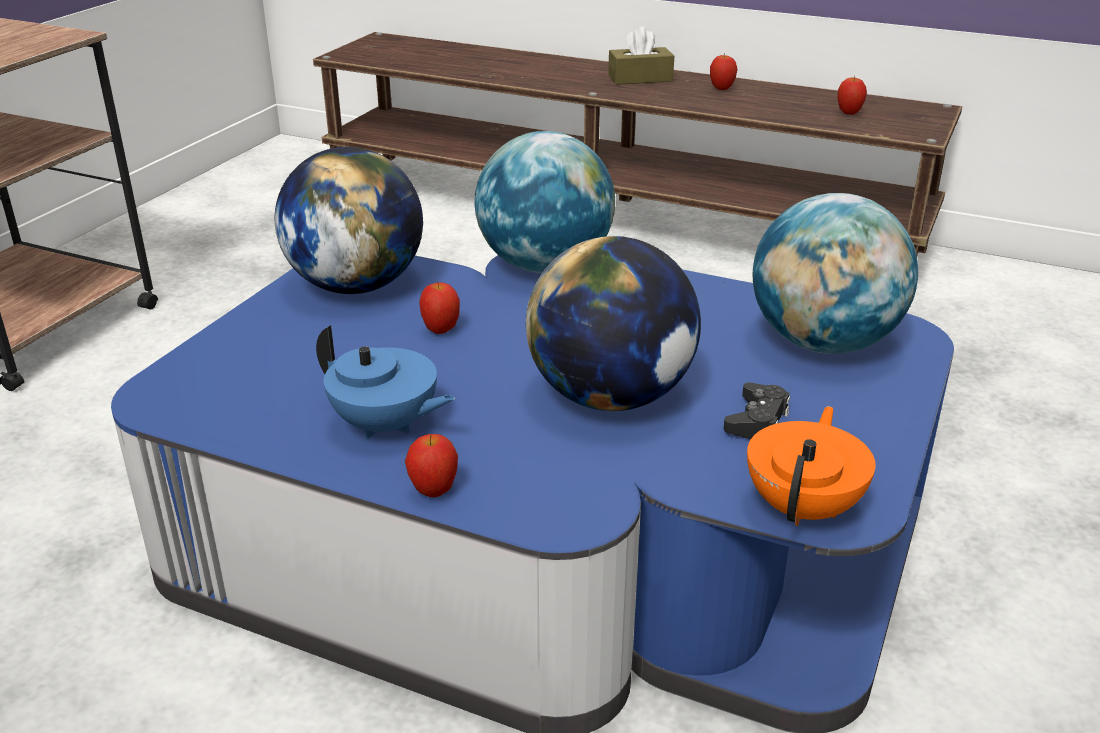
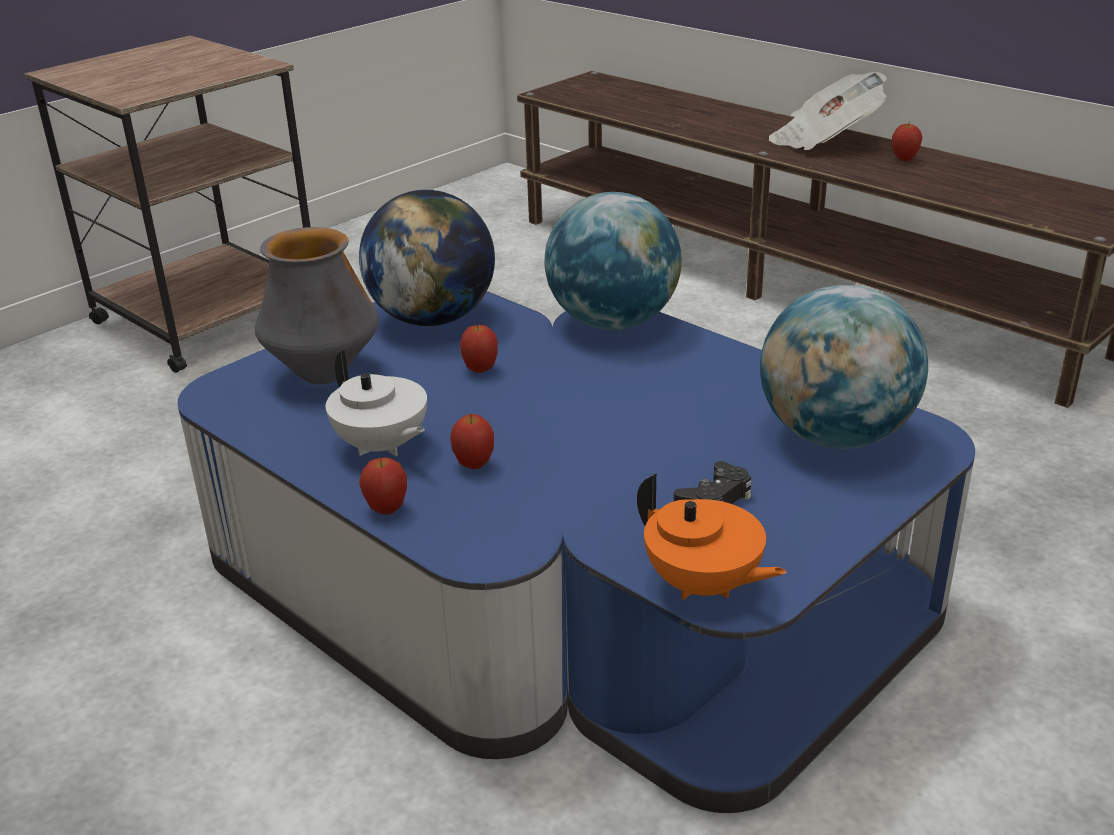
camera: 20 degrees right, 0 degrees up
blue teapot [316,325,455,440] -> white teapot [326,350,427,456]
globe [526,236,701,411] -> none
brown tissue box [608,26,674,85] -> newspaper [769,72,888,150]
orange teapot [747,406,876,526] -> orange teapot turned 90 degrees clockwise [637,473,786,600]
apple [837,76,867,115] -> apple moved to [450,414,494,469]
none -> vase [255,227,379,384]

